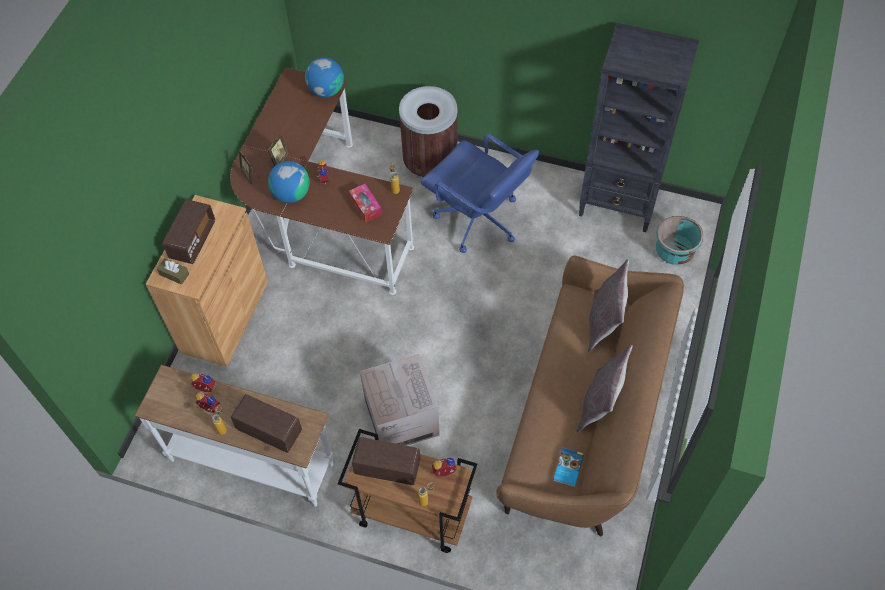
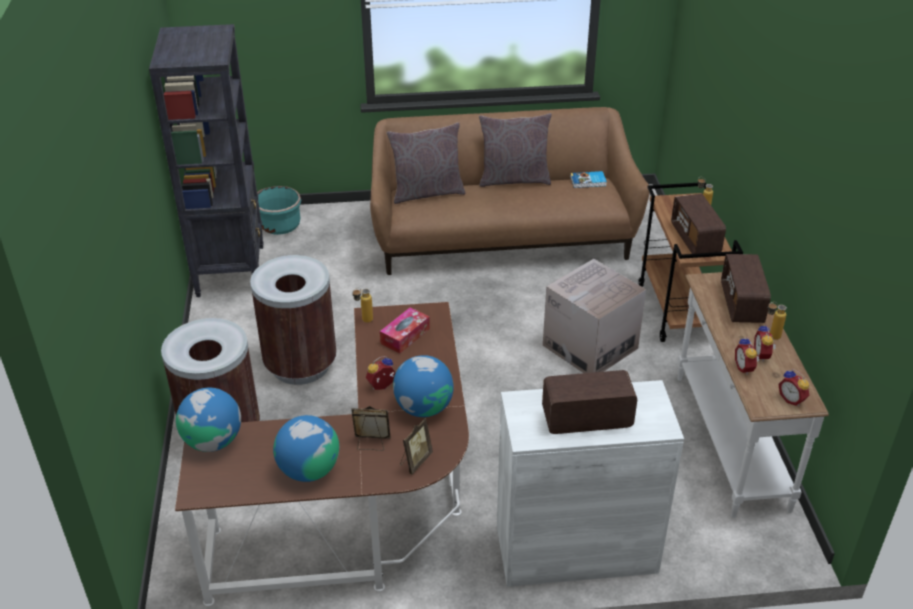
camera: 115 degrees left, 20 degrees down
brown cabinet [146,195,268,367] -> white cabinet [497,380,684,587]
brown tissue box [157,258,189,285] -> none
blue office chair [421,134,539,253] -> brown trash can [250,255,337,385]
alarm clock [432,457,456,477] -> alarm clock moved to [778,369,809,406]
none -> globe [273,415,339,482]

